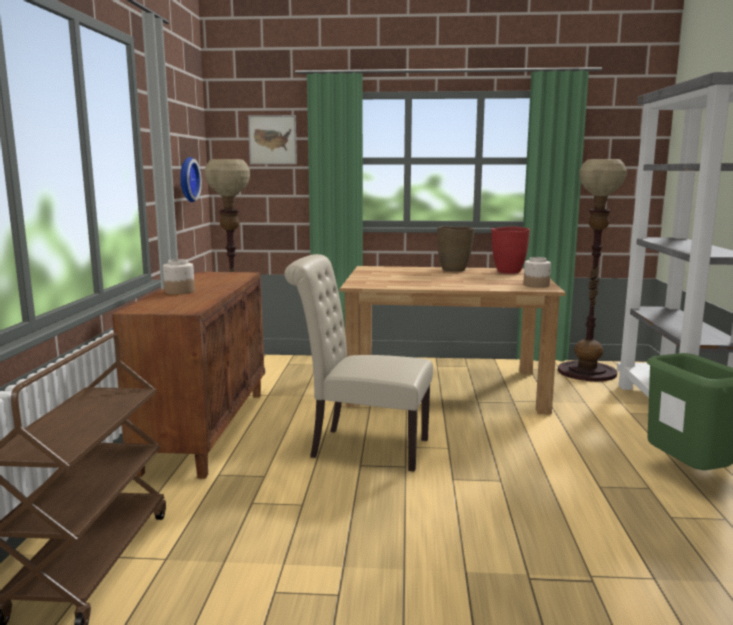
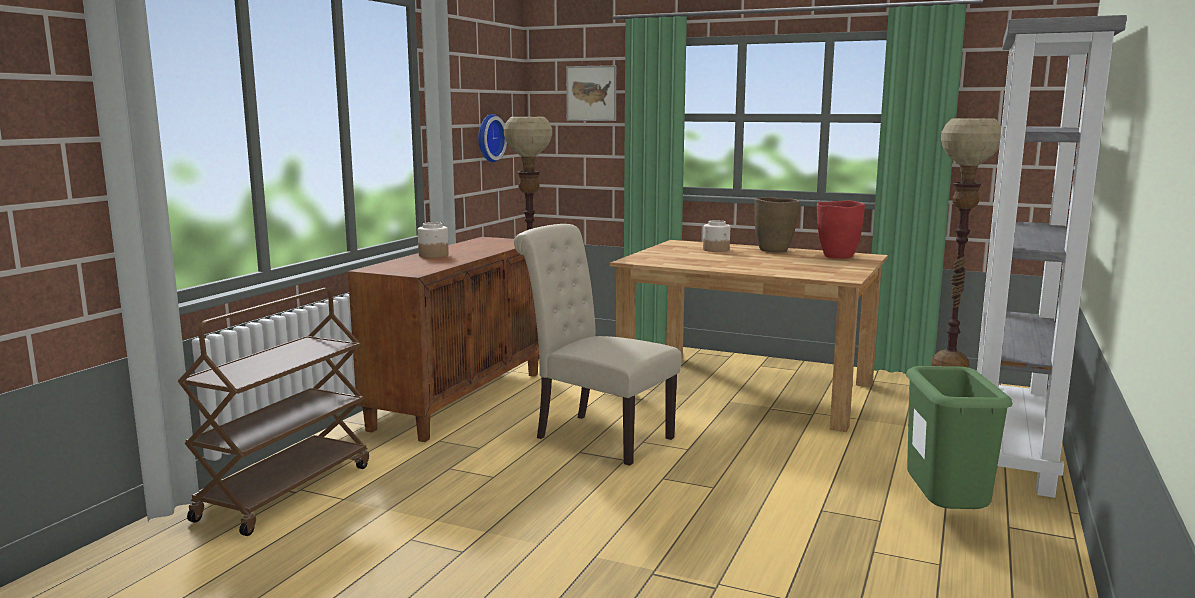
camera: 20 degrees right, 0 degrees up
jar [524,257,551,288] -> jar moved to [703,220,730,252]

